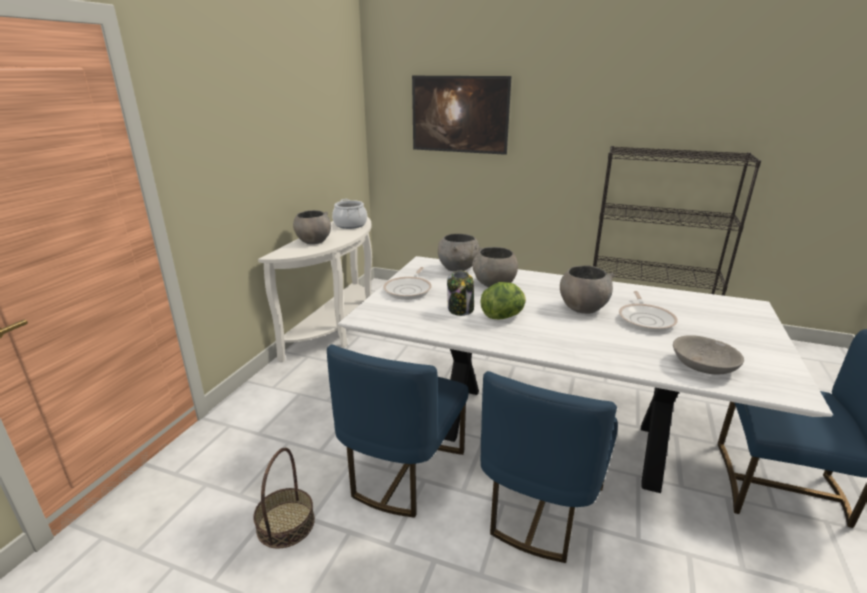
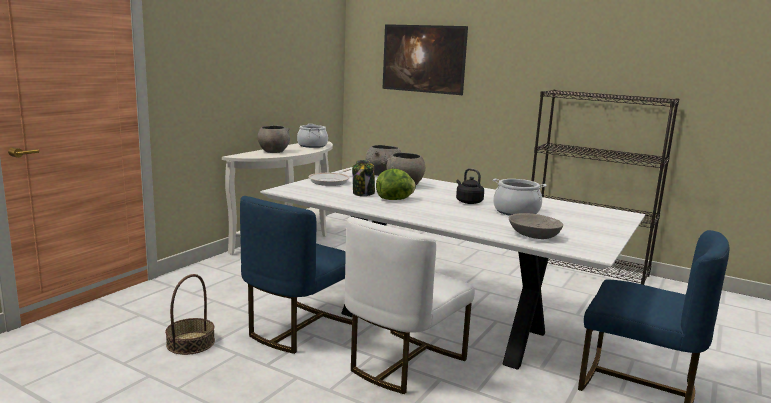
camera: 10 degrees right, 10 degrees down
blue chair [481,371,618,563] -> white chair [345,217,475,394]
grey bowl [560,265,615,314] -> black kettle [456,168,484,204]
frying pan [619,291,678,332] -> cooking pot [493,179,547,216]

